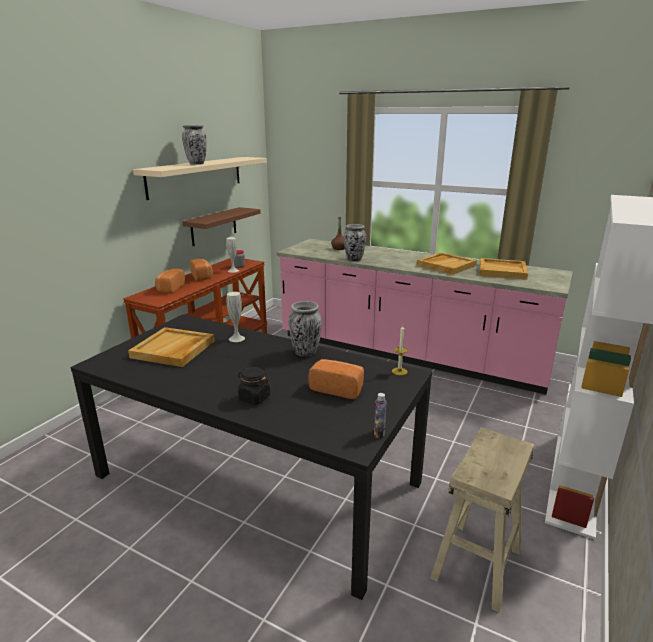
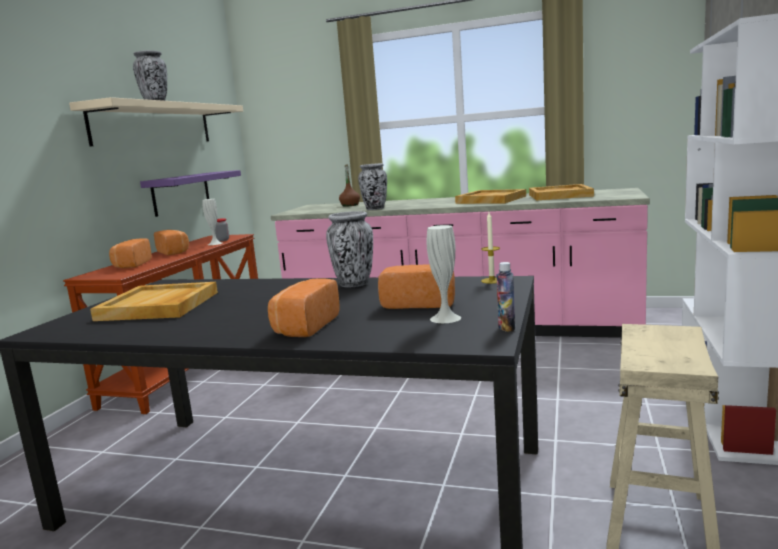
camera: 10 degrees left, 10 degrees down
brown shelf [183,207,261,246] -> purple shelf [140,170,241,217]
white vase [227,292,245,342] -> white vase moved to [427,225,461,323]
black jar [238,367,270,405] -> bread [268,279,340,337]

